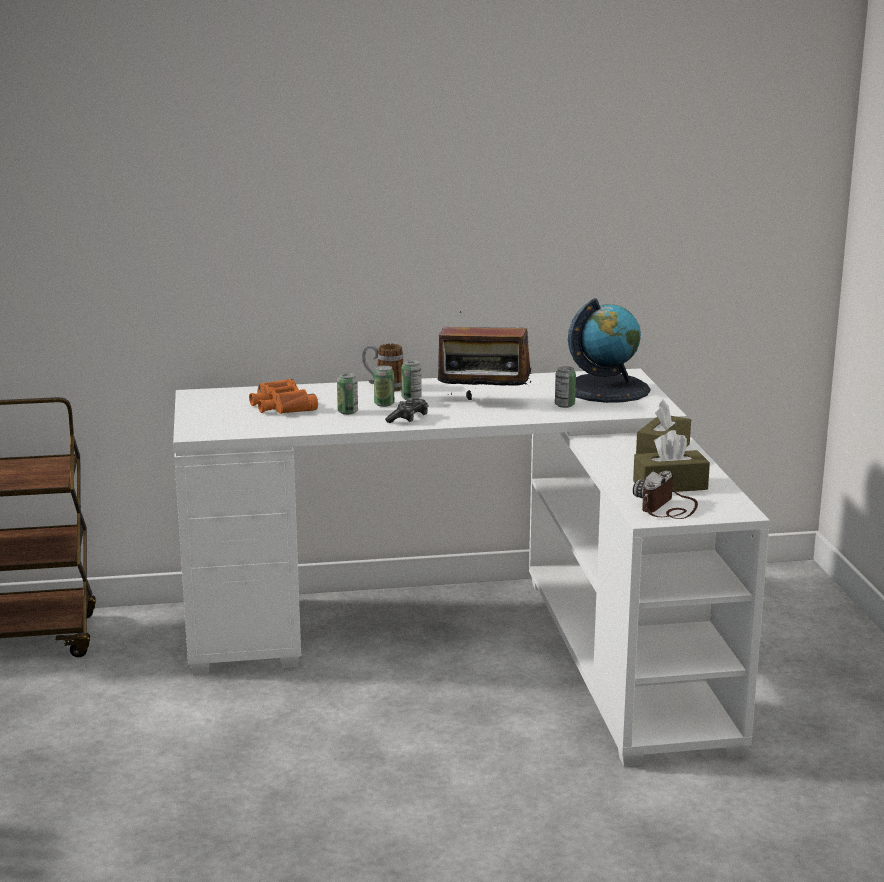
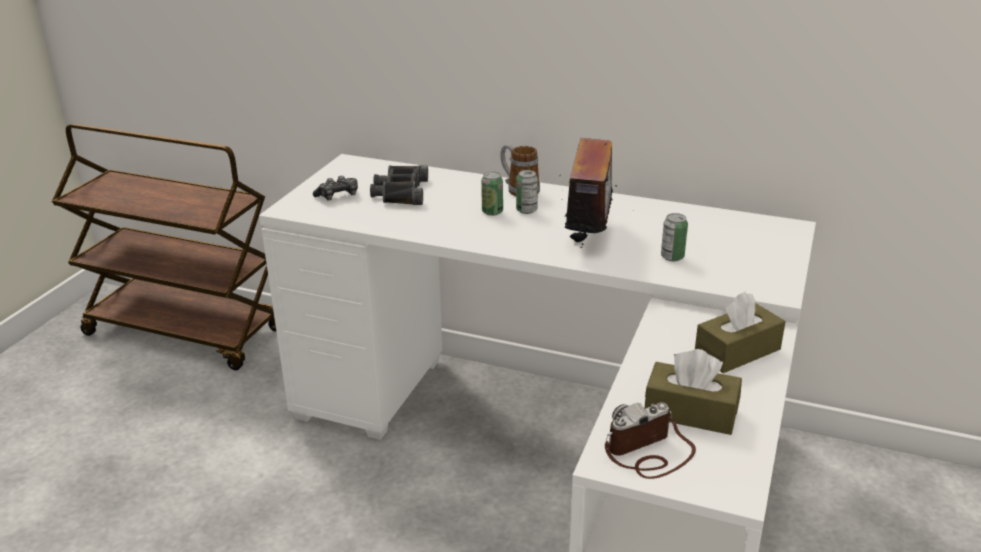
camera: 30 degrees right, 10 degrees up
orange binoculars [249,379,318,414] -> black binoculars [370,165,428,205]
can [337,373,358,415] -> none
game controller [385,398,429,423] -> game controller moved to [313,176,358,200]
radio [436,311,531,400] -> radio turned 120 degrees counterclockwise [559,138,634,248]
globe [568,298,650,403] -> none

